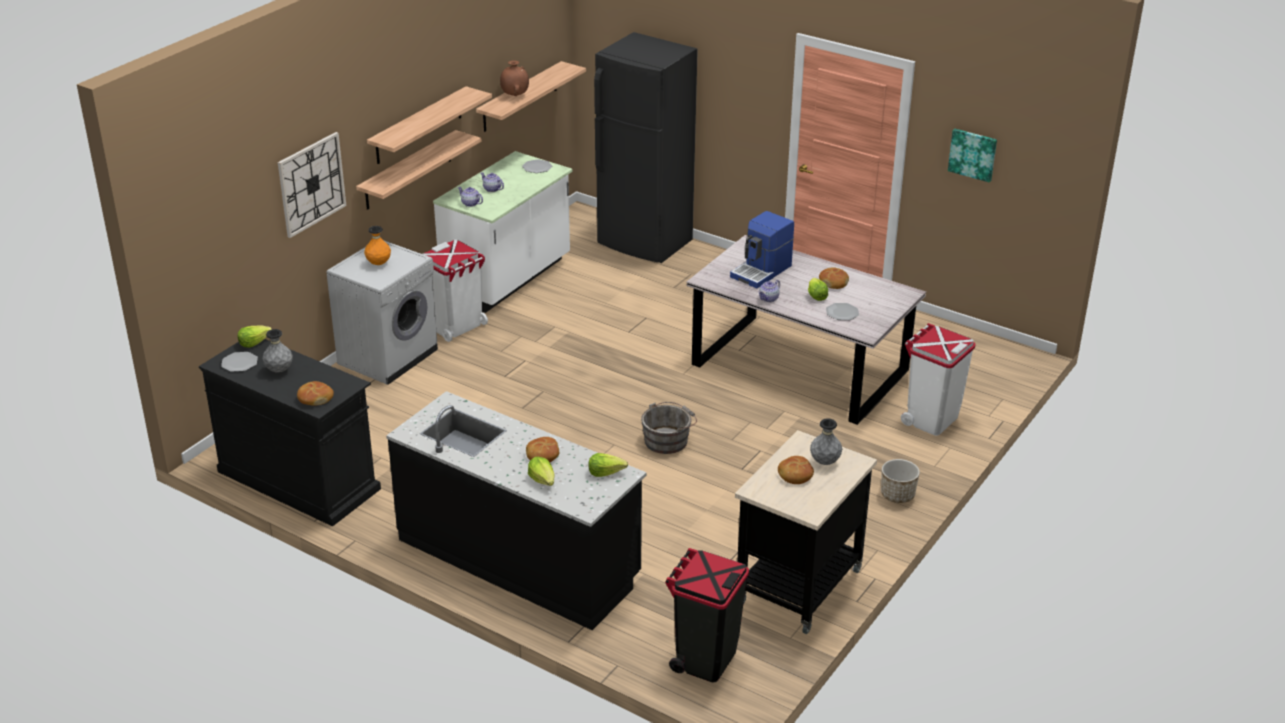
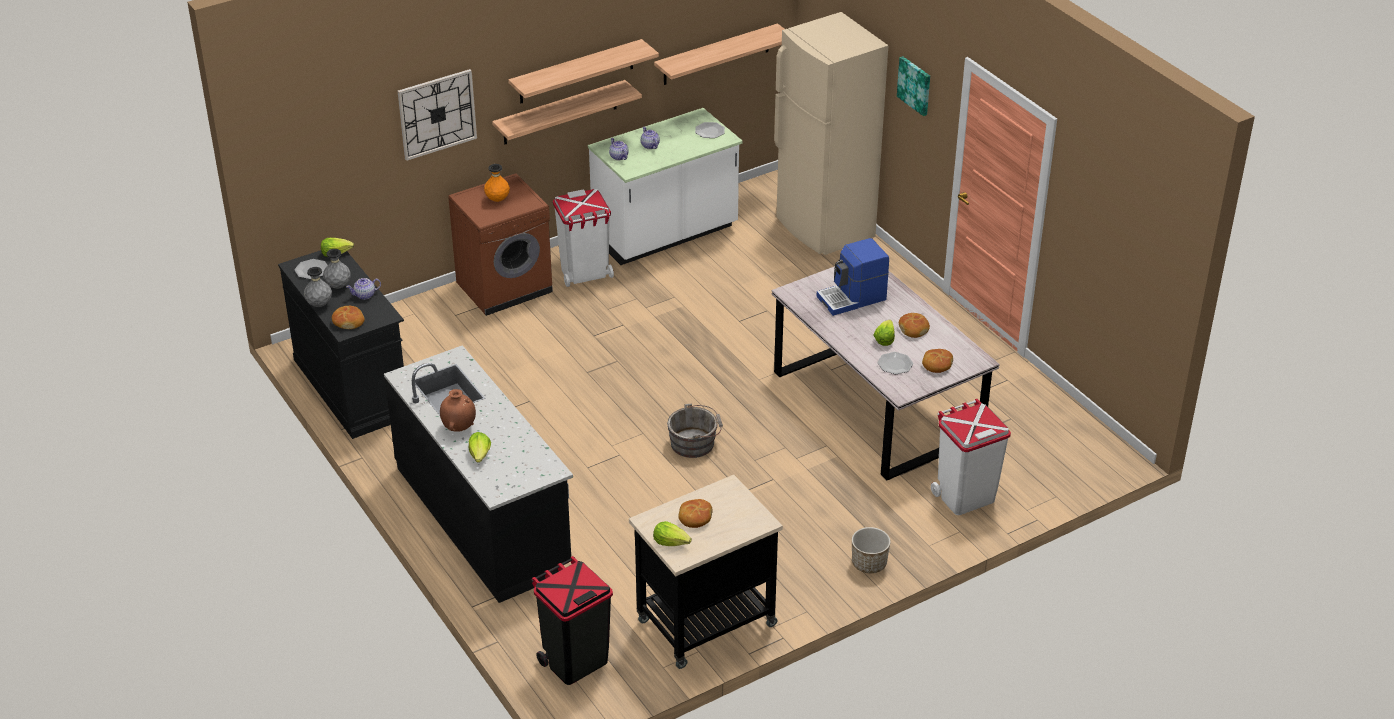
camera: 25 degrees right, 5 degrees up
white washing machine [326,240,438,385] -> brown washing machine [448,174,553,316]
brown vase [500,60,529,96] -> brown vase moved to [440,389,476,432]
bread [526,437,560,462] -> bread moved to [922,349,953,373]
lettuce [589,453,628,477] -> lettuce moved to [653,521,692,546]
black fridge [594,32,698,263] -> beige fridge [774,12,889,255]
teapot [759,280,780,302] -> teapot moved to [346,278,381,300]
grey vase [810,418,842,465] -> grey vase moved to [304,267,332,307]
picture [948,129,997,182] -> picture moved to [897,56,930,116]

